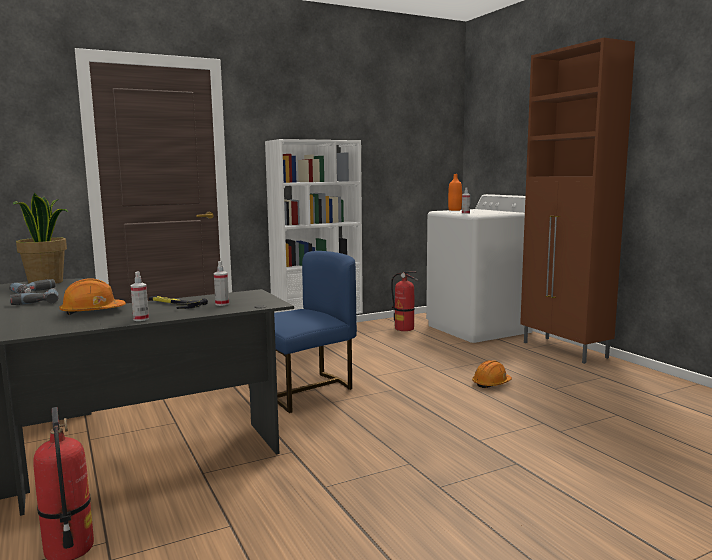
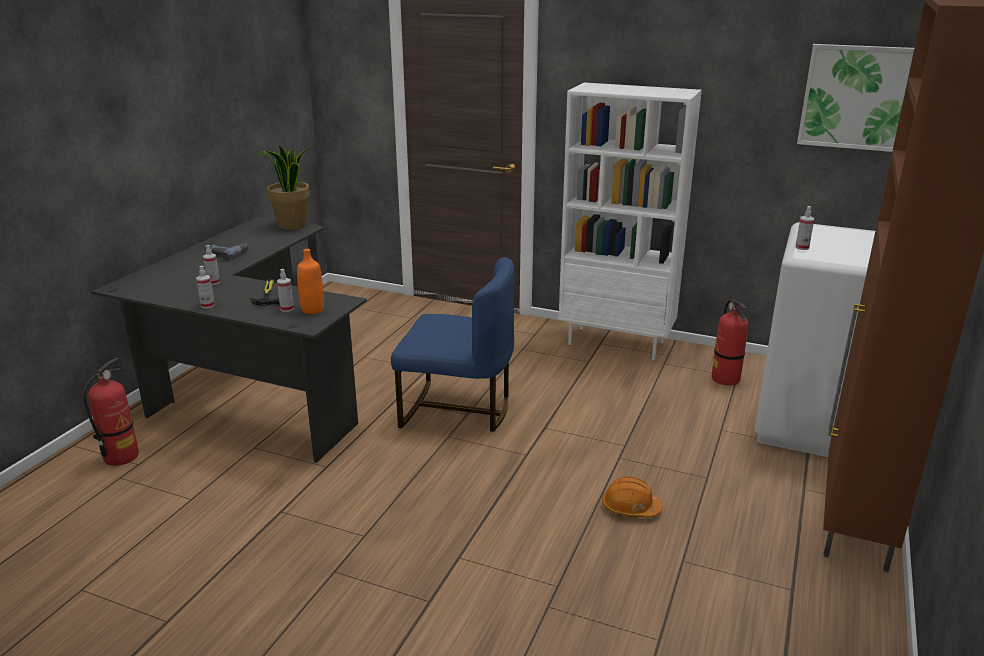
camera: 50 degrees right, 15 degrees up
power drill [9,279,56,293] -> none
orange hard hat [59,278,126,315] -> spray bottle [203,245,220,285]
orange bottle [448,174,462,211] -> orange bottle moved to [297,249,324,314]
none -> picture [797,44,914,152]

